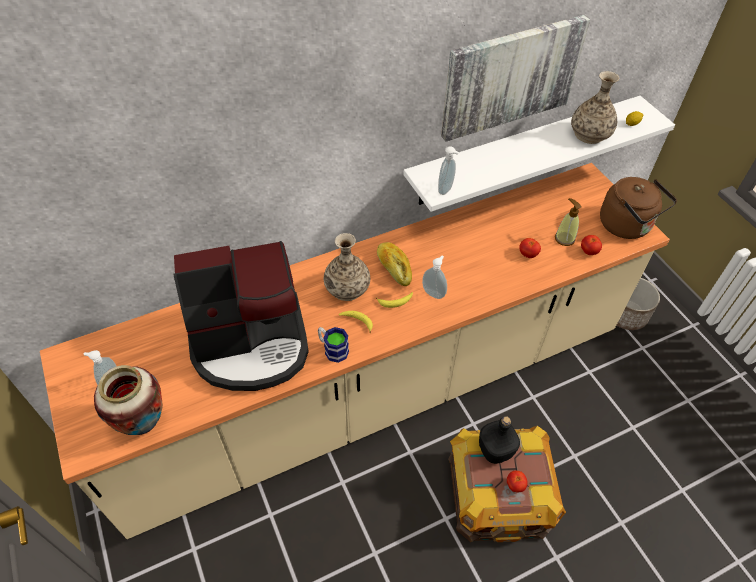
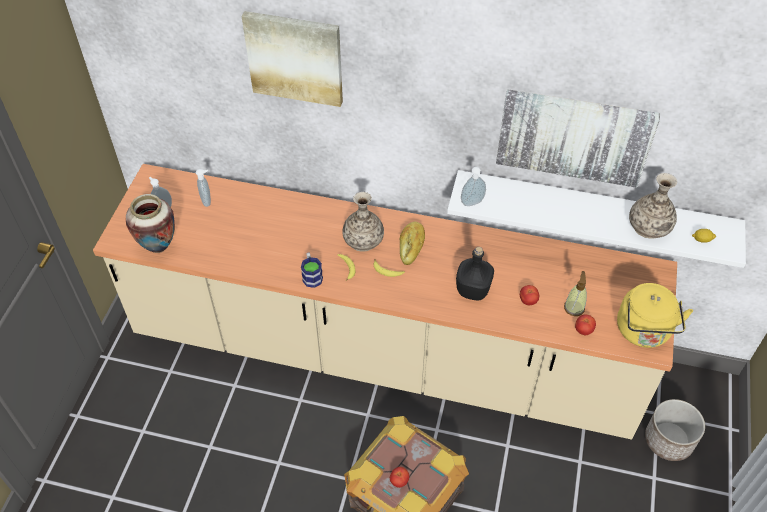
camera: 40 degrees right, 0 degrees up
coffee machine [174,241,309,391] -> none
soap dispenser [422,256,447,299] -> soap dispenser moved to [196,169,211,207]
black bottle [479,416,520,464] -> black bottle moved to [456,247,494,300]
brown kettle [600,177,677,239] -> yellow kettle [617,283,693,348]
none -> picture [242,11,343,107]

